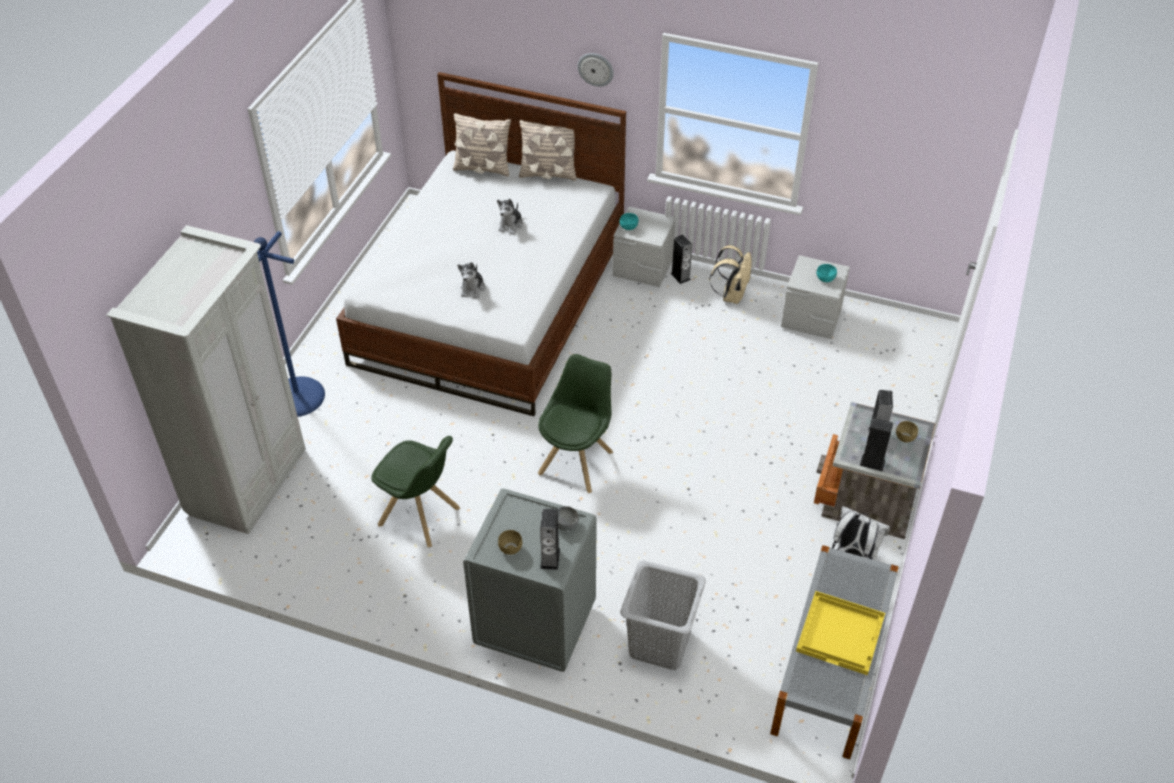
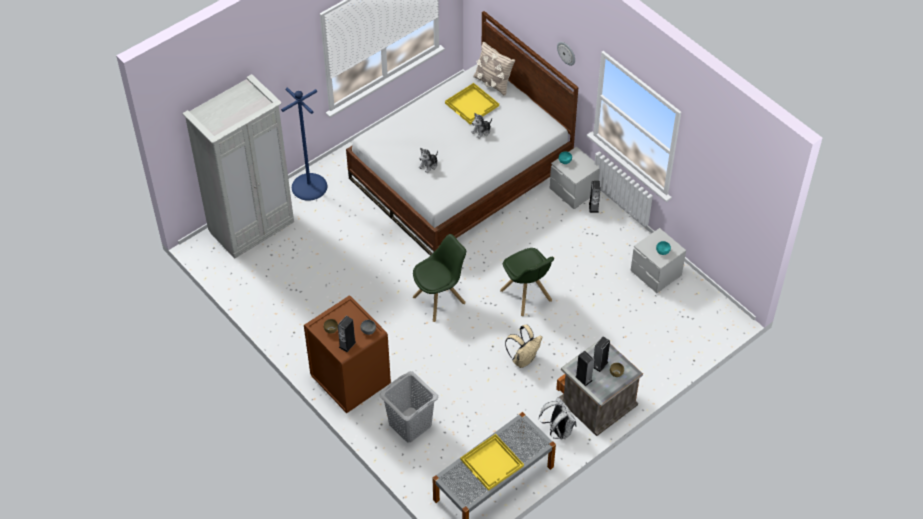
camera: 30 degrees right, 5 degrees up
green chair [371,436,460,547] -> green chair moved to [500,248,554,316]
grey dresser [463,488,597,672] -> brown dresser [304,295,391,413]
beige pillow [519,120,577,181] -> none
beige backpack [709,245,752,304] -> beige backpack moved to [505,325,542,368]
none -> yellow tray [445,83,499,125]

